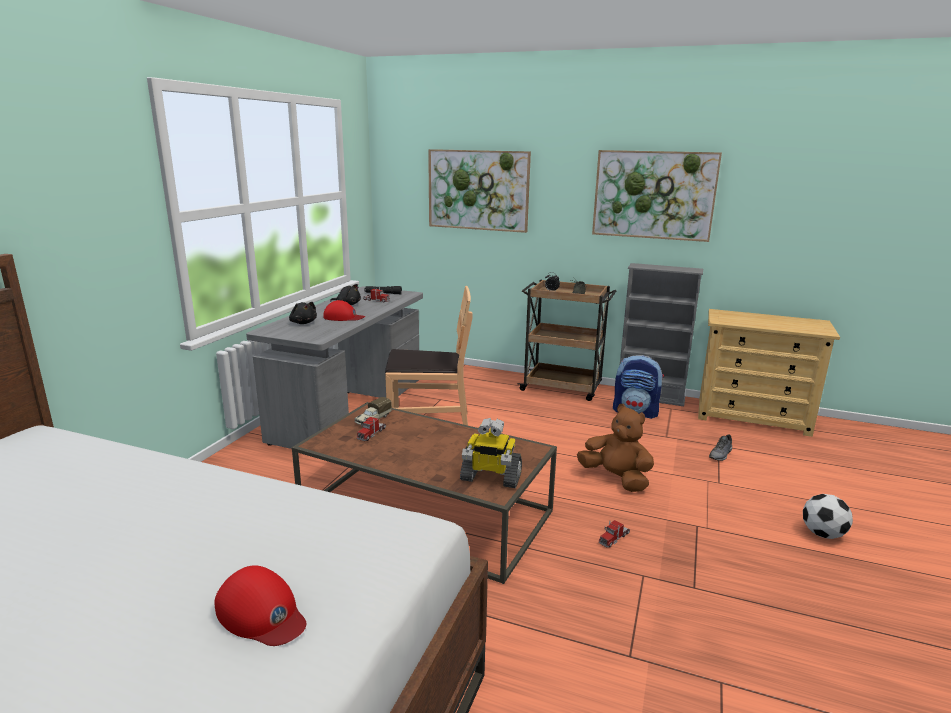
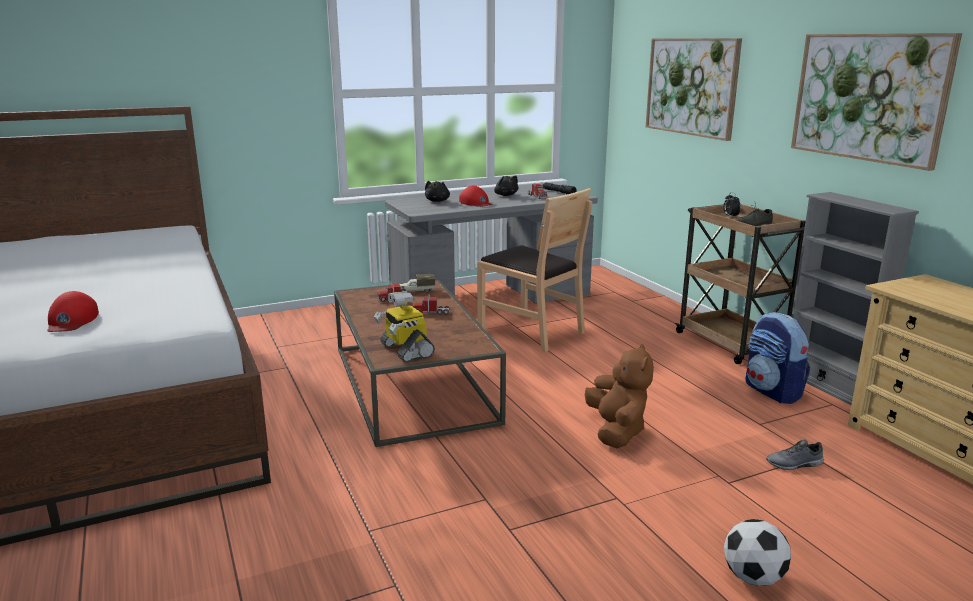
camera: 45 degrees right, 0 degrees up
toy truck [599,520,630,548] -> toy truck moved to [413,294,449,315]

